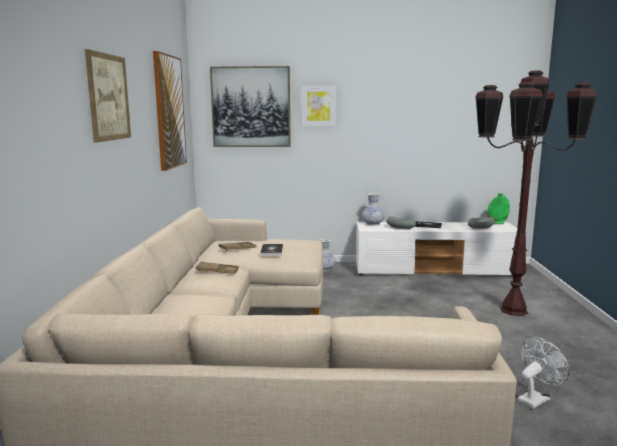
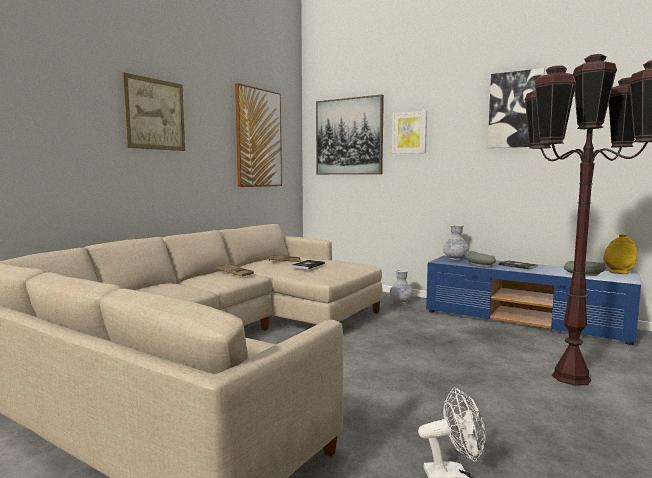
camera: 30 degrees right, 5 degrees down
white tv stand [356,222,517,277] -> blue tv stand [426,256,641,345]
green vase [487,193,510,224] -> yellow vase [604,234,637,274]
none -> picture [488,68,545,148]

